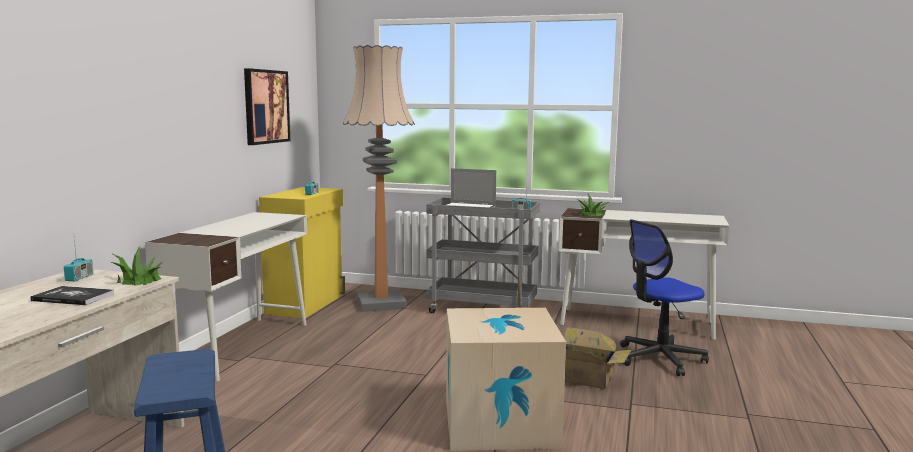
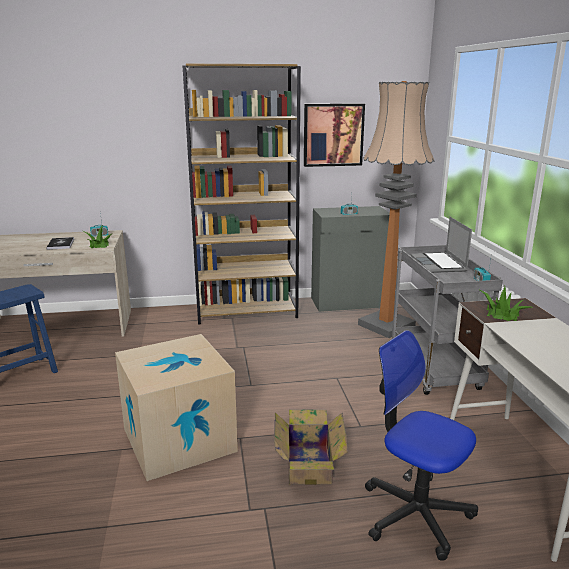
camera: 65 degrees right, 10 degrees up
white desk [145,212,307,381] -> brown bookcase [183,64,301,325]
yellow cabinet [259,187,345,318] -> grey cabinet [311,206,390,312]

